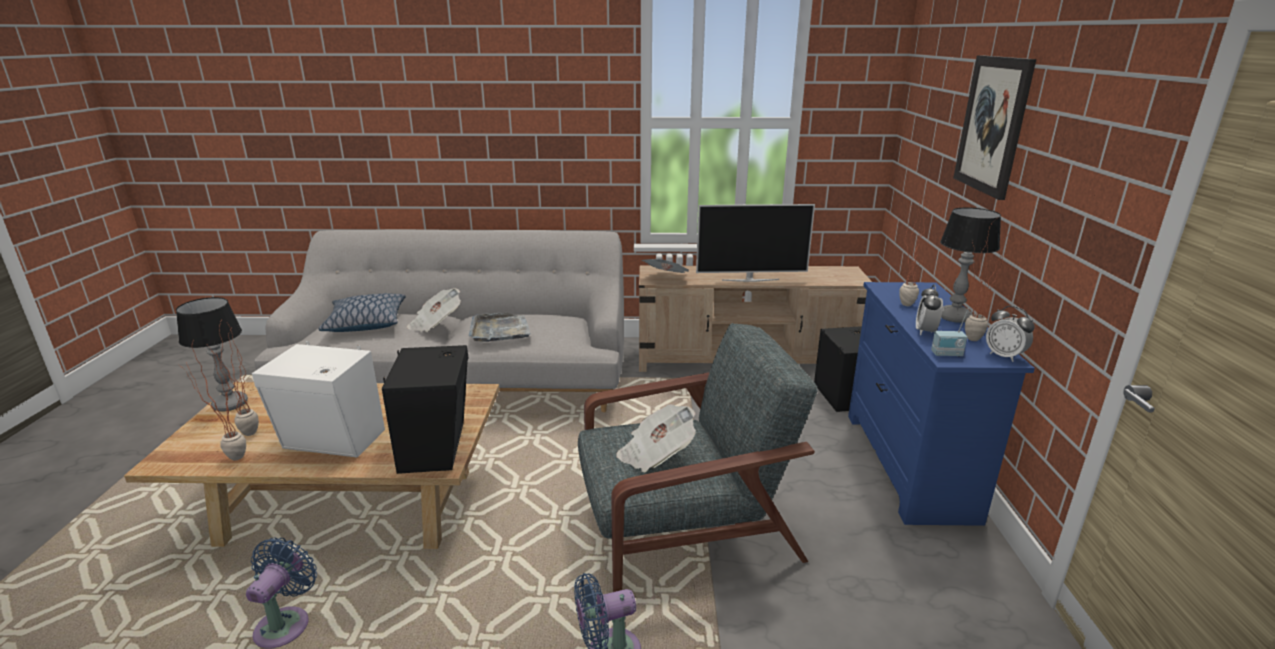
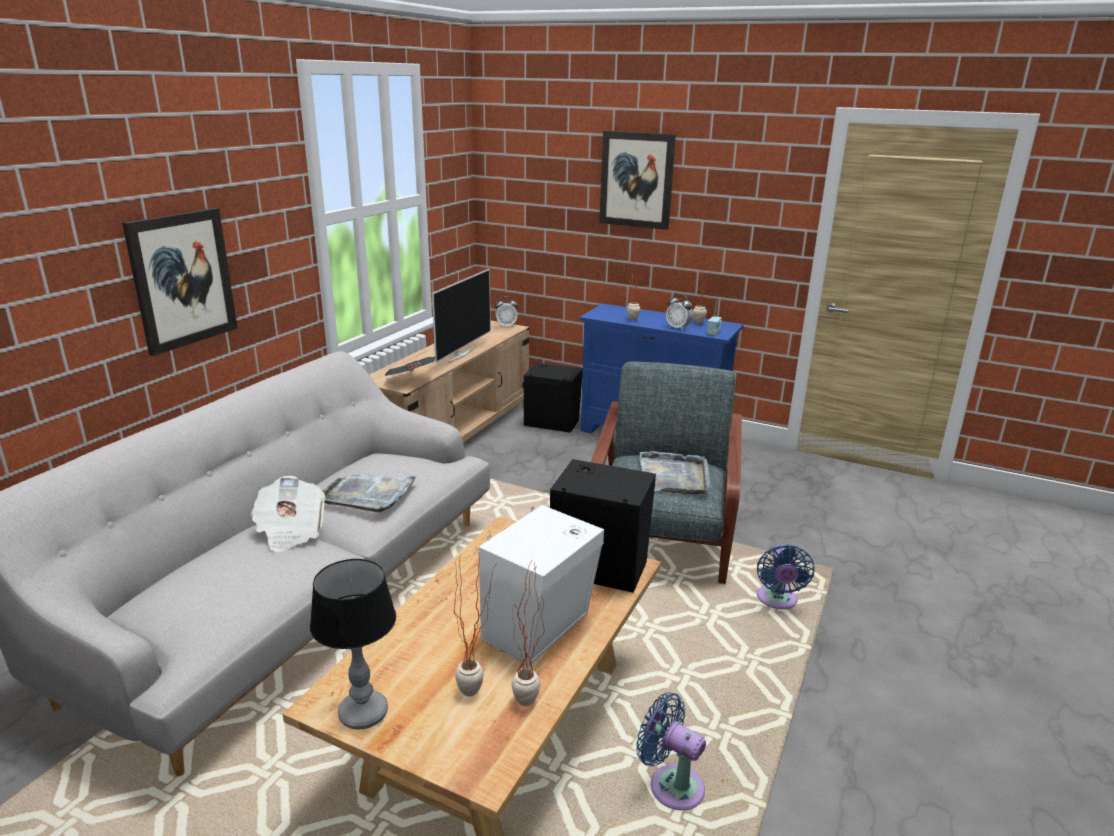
camera: 65 degrees left, 0 degrees up
pillow [318,293,406,332] -> none
newspaper [617,404,696,473] -> grey tray [640,451,710,494]
table lamp [940,207,1001,323] -> none
alarm clock [986,306,1035,362] -> alarm clock moved to [495,296,518,328]
none -> picture [122,208,238,356]

